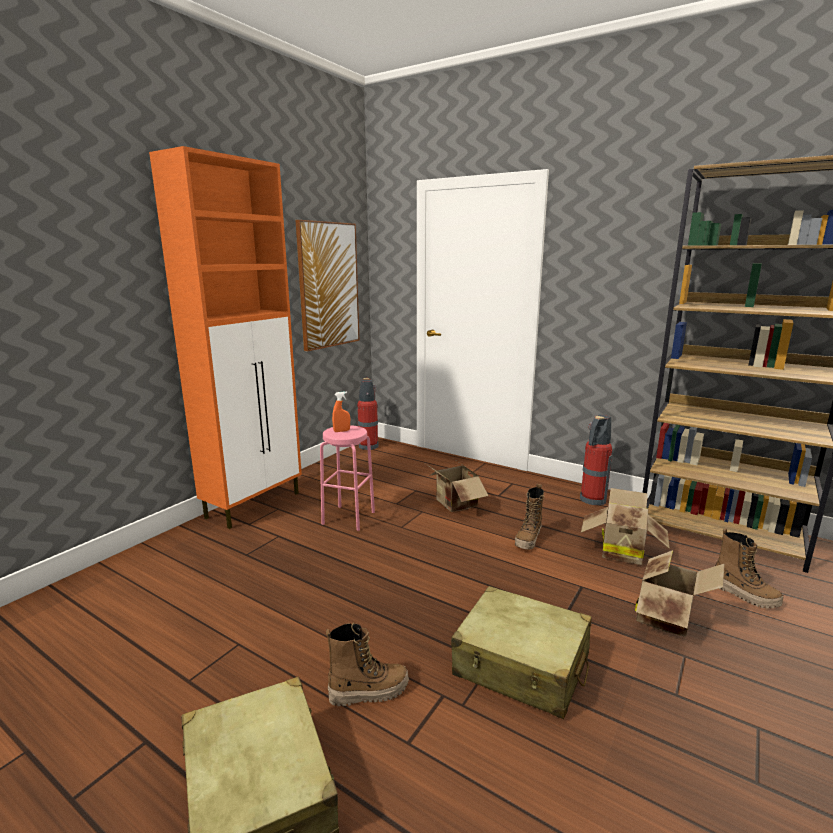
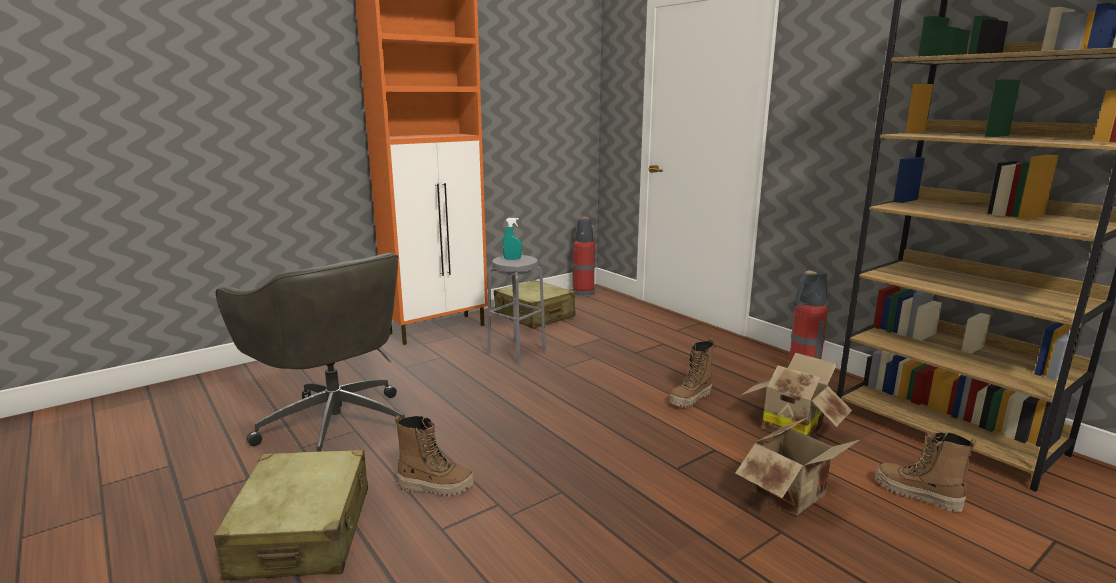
camera: 20 degrees right, 0 degrees up
picture [296,220,359,352] -> none
pink stool [320,425,375,531] -> grey stool [488,255,546,364]
orange spray bottle [332,391,350,432] -> turquoise spray bottle [503,218,522,260]
cardboard box [426,459,489,512] -> none
beige suitcase [451,586,592,719] -> beige suitcase moved to [494,280,576,329]
boot [715,528,783,609] -> boot turned 150 degrees clockwise [875,432,976,512]
none -> grey office chair [216,253,405,452]

